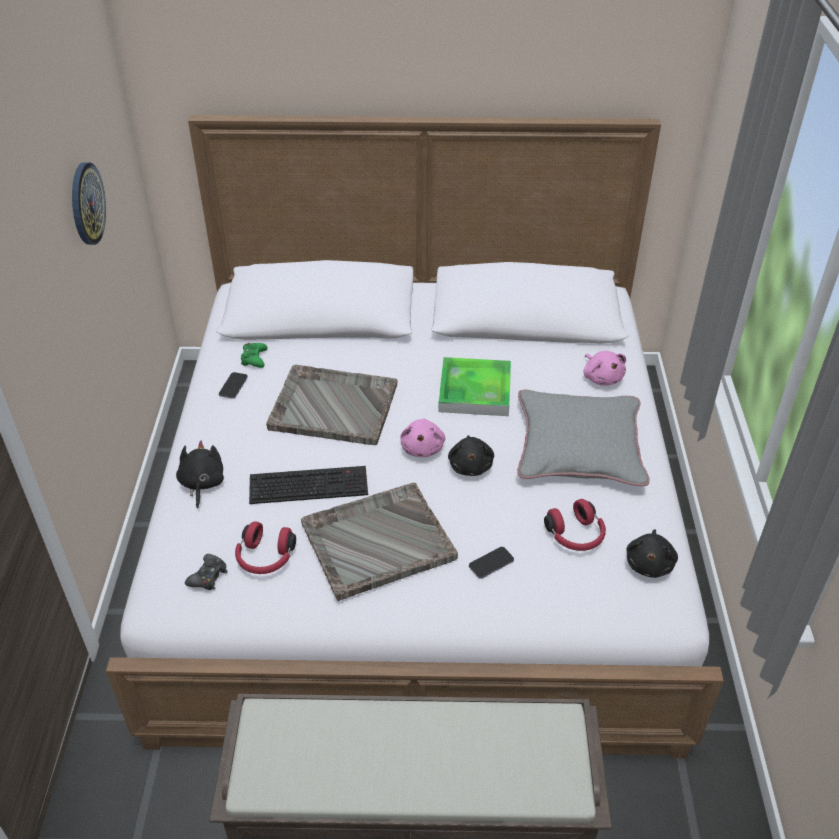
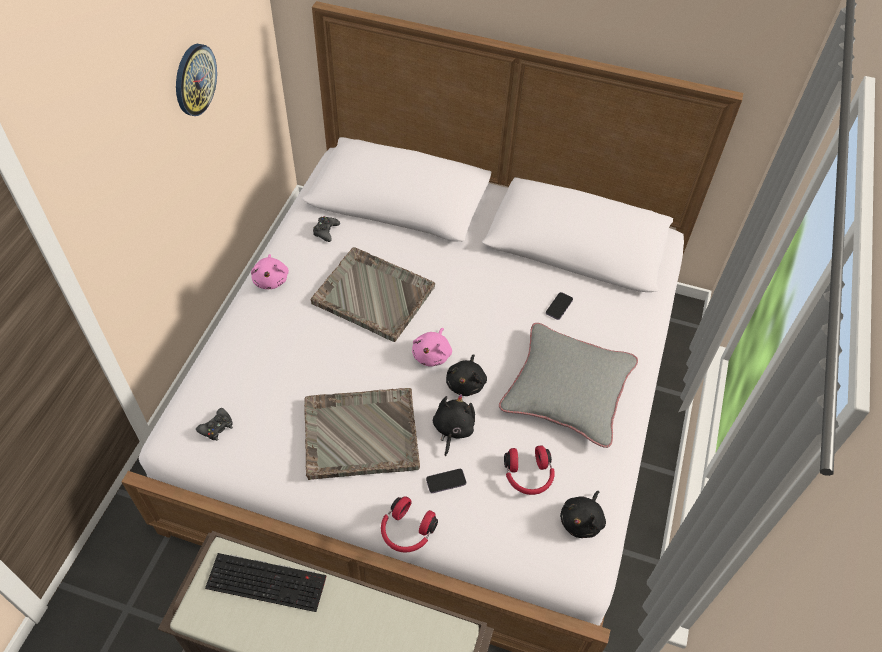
camera: 15 degrees right, 10 degrees up
black plush toy [176,440,224,509] -> black plush toy moved to [433,394,475,456]
phone [219,372,248,399] -> phone moved to [546,292,573,320]
red headphones [235,521,296,574] -> red headphones moved to [381,496,438,552]
green game controller [241,343,268,368] -> black game controller [313,216,340,242]
keyboard [249,466,368,504] -> keyboard moved to [205,553,327,612]
tray [438,357,511,416] -> none
pink plush toy [583,351,626,386] -> pink plush toy moved to [251,254,289,289]

